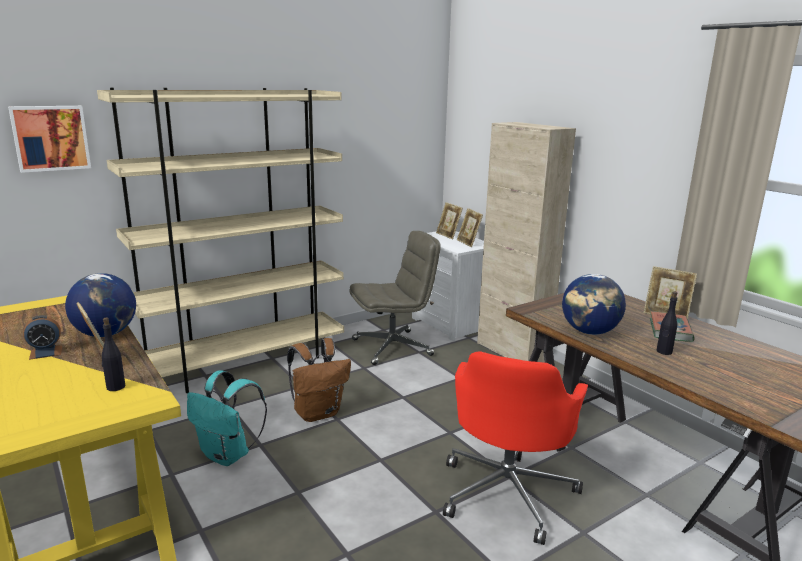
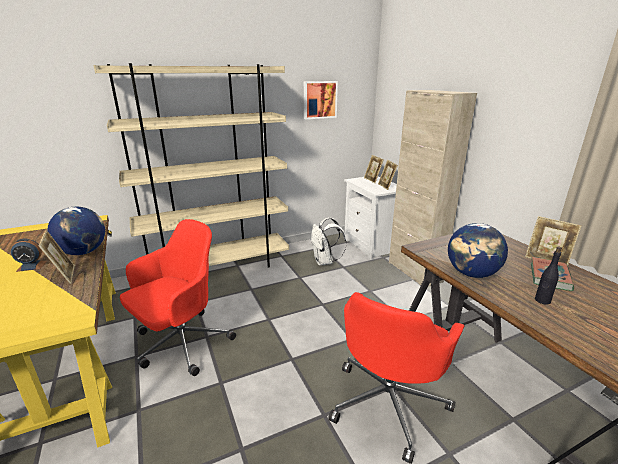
camera: 10 degrees right, 5 degrees up
picture [8,106,91,173] -> picture moved to [304,81,338,119]
black bottle [102,318,125,391] -> none
turquoise backpack [187,370,267,466] -> red office chair [120,219,236,376]
brown backpack [287,338,351,422] -> none
grey office chair [349,231,441,365] -> white backpack [311,218,347,266]

